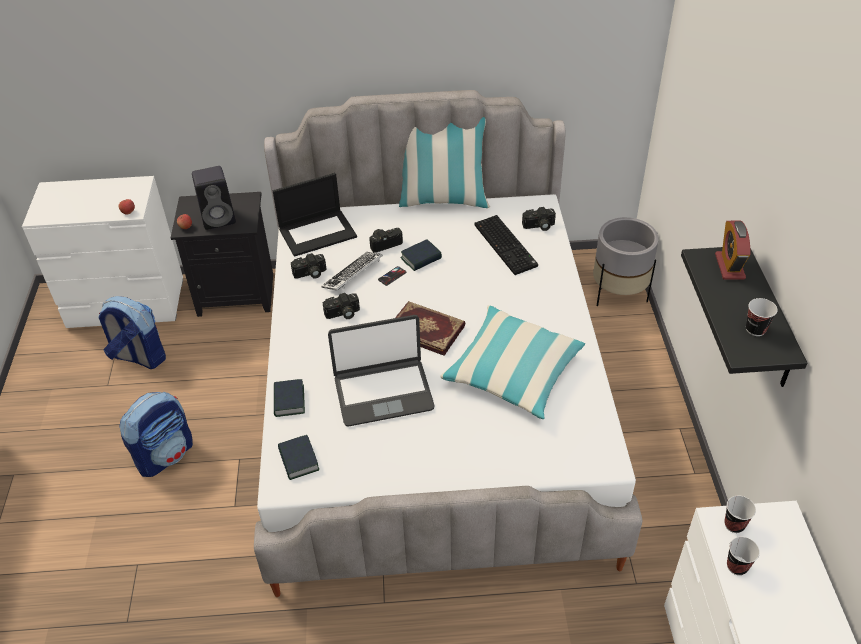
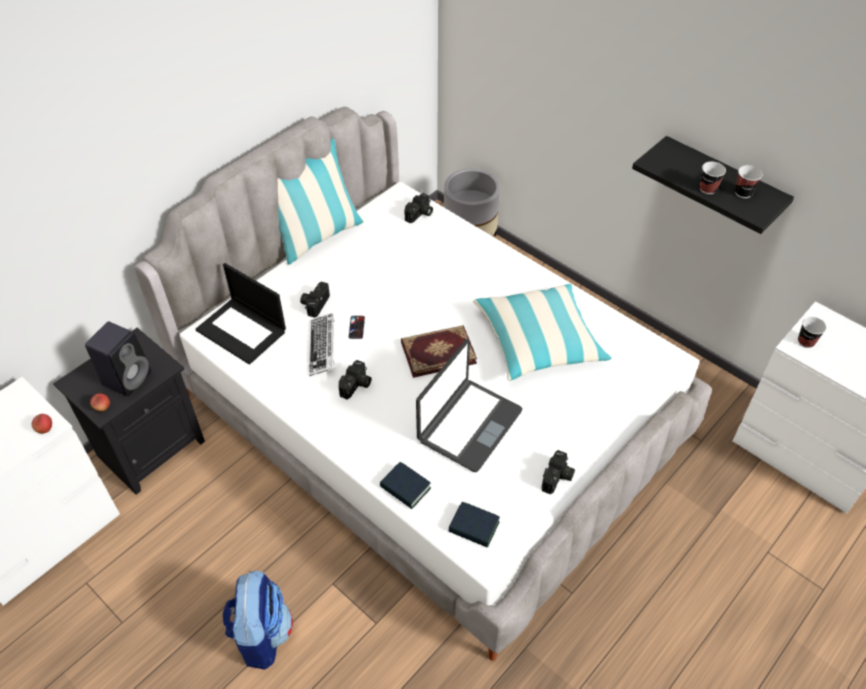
camera: 45 degrees left, 5 degrees up
backpack [98,296,166,369] -> none
laptop [273,173,357,257] -> laptop turned 105 degrees clockwise [196,263,286,365]
camera [291,253,327,279] -> camera moved to [542,450,575,494]
book [400,239,442,271] -> none
keyboard [474,215,538,275] -> none
alarm clock [715,221,751,280] -> none
cup [727,537,760,575] -> cup moved to [700,162,726,194]

